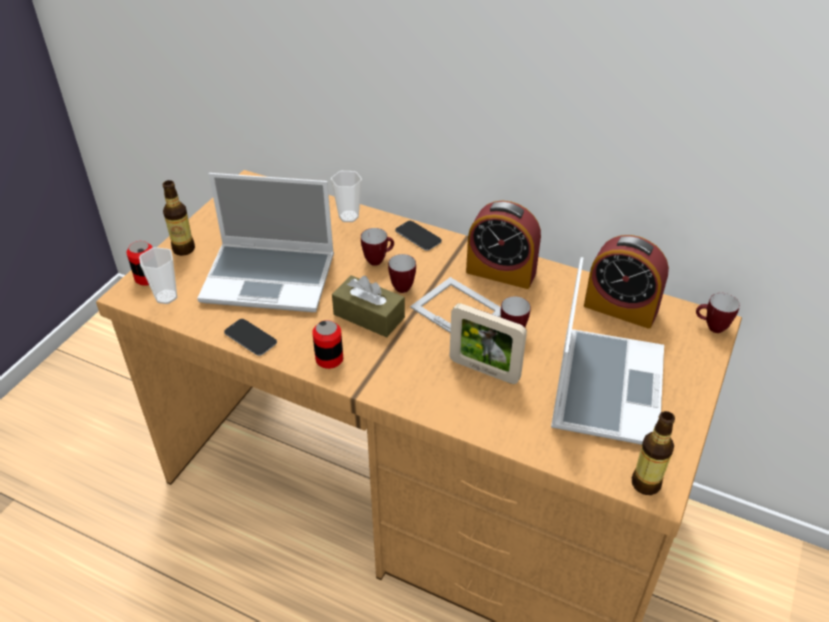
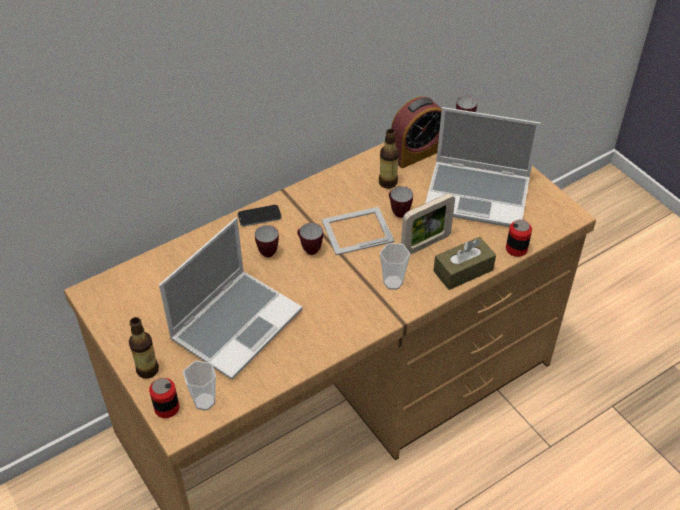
camera: 60 degrees left, 5 degrees up
phone [224,319,277,356] -> none
can [312,320,343,369] -> can moved to [506,220,532,257]
cup [331,171,362,222] -> cup moved to [380,243,410,290]
brown tissue box [332,275,405,337] -> brown tissue box moved to [434,237,496,290]
alarm clock [466,201,541,289] -> none
laptop [551,257,664,445] -> laptop turned 150 degrees clockwise [425,107,541,227]
bottle [632,411,675,495] -> bottle moved to [379,129,399,189]

